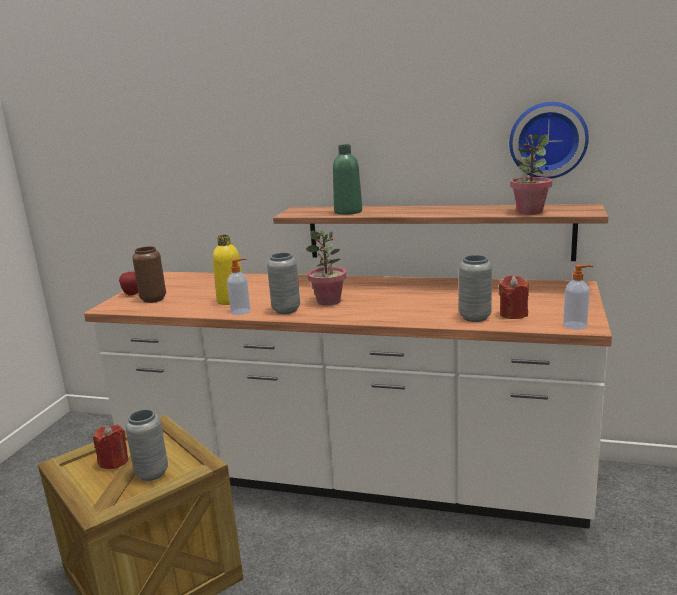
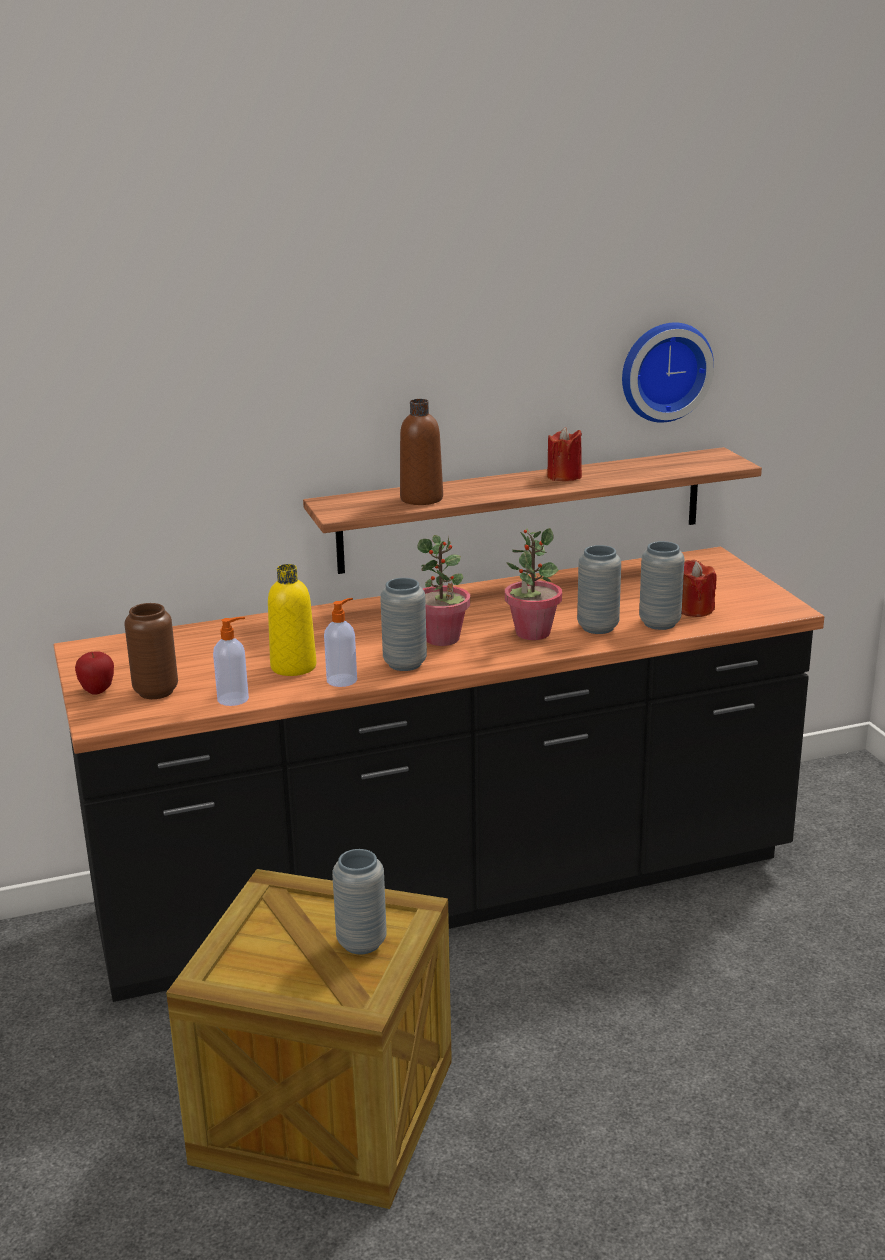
camera: 35 degrees left, 5 degrees up
white counter [84,272,612,529] -> black counter [54,547,824,1002]
red candle [93,425,128,469] -> red candle moved to [547,427,582,481]
green bottle [333,144,362,215] -> brown bottle [400,399,443,505]
potted plant [510,134,552,215] -> potted plant moved to [505,528,562,640]
soap dispenser [563,265,593,330] -> soap dispenser moved to [213,617,249,706]
none -> grey vase [577,545,621,634]

